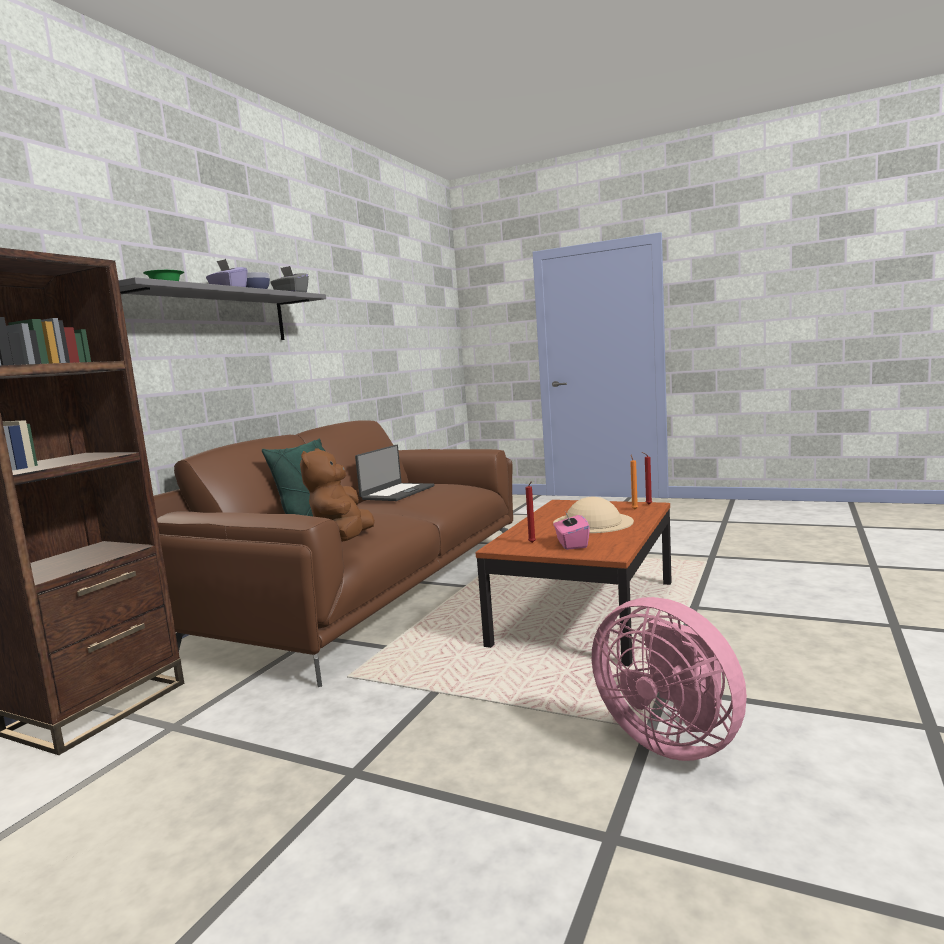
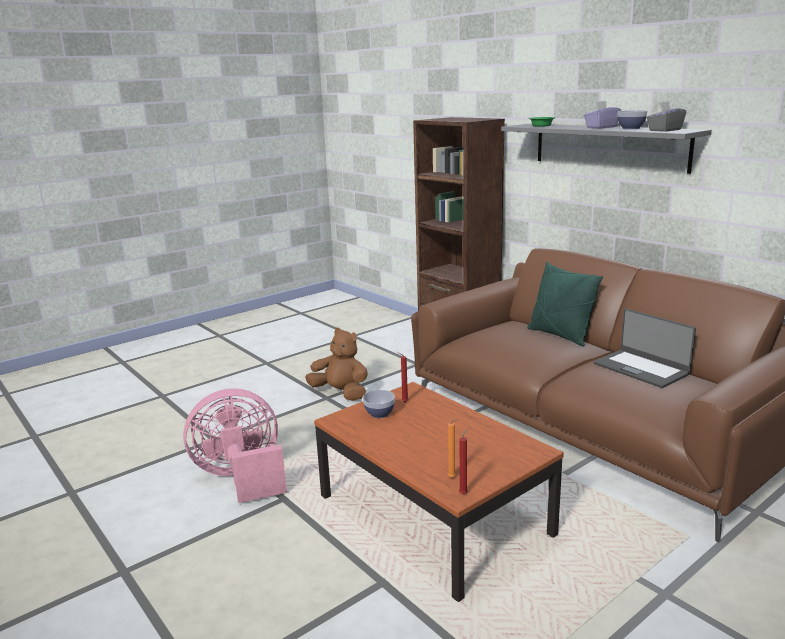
camera: 115 degrees right, 10 degrees up
brown plush toy [300,449,375,542] -> brown plush toy moved to [305,328,368,401]
beige hat [553,497,634,533] -> none
pink tissue box [553,511,590,550] -> bowl [363,390,395,418]

